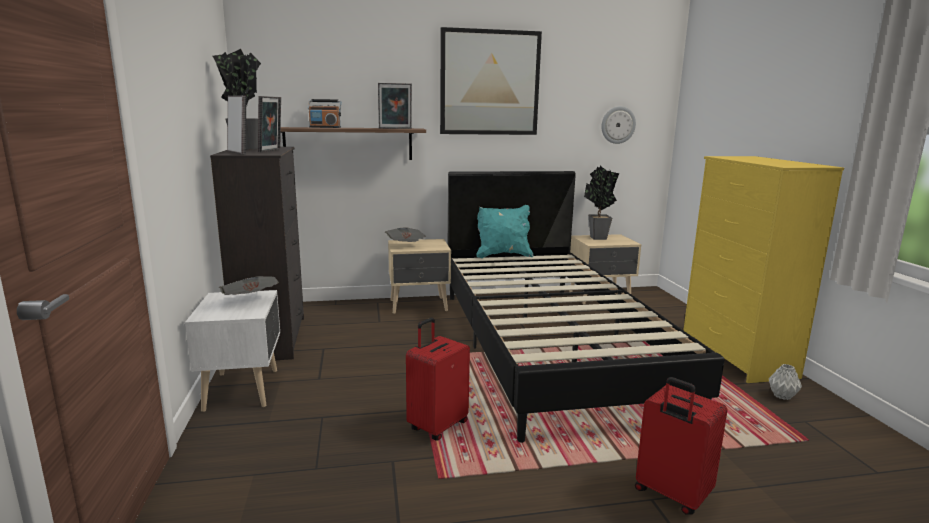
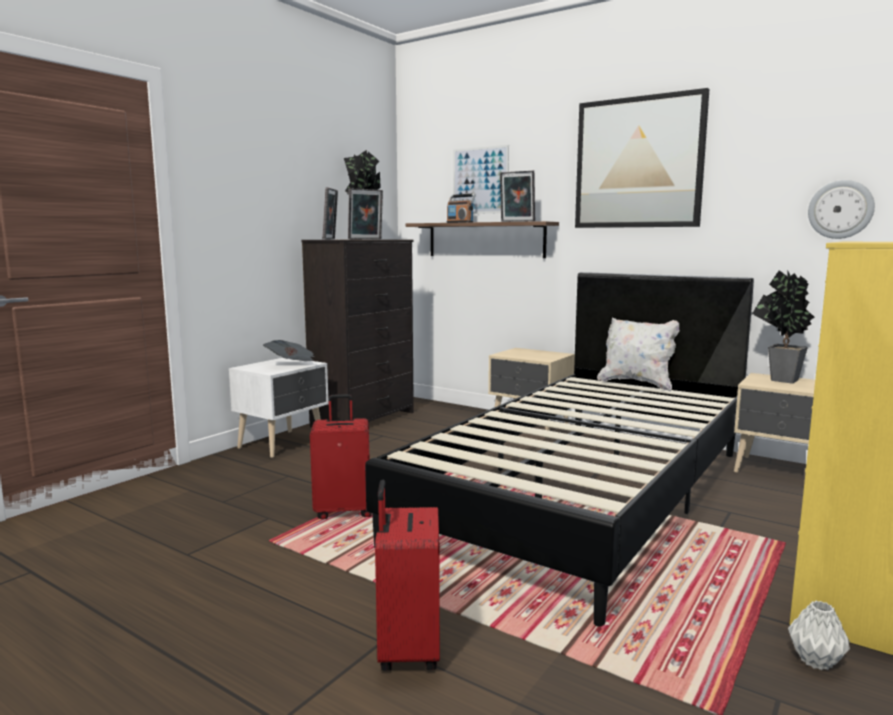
camera: 45 degrees right, 5 degrees down
newspaper [385,227,426,242] -> none
turquoise pillow [476,205,533,258] -> white pillow [597,318,679,391]
none -> picture [453,145,509,214]

